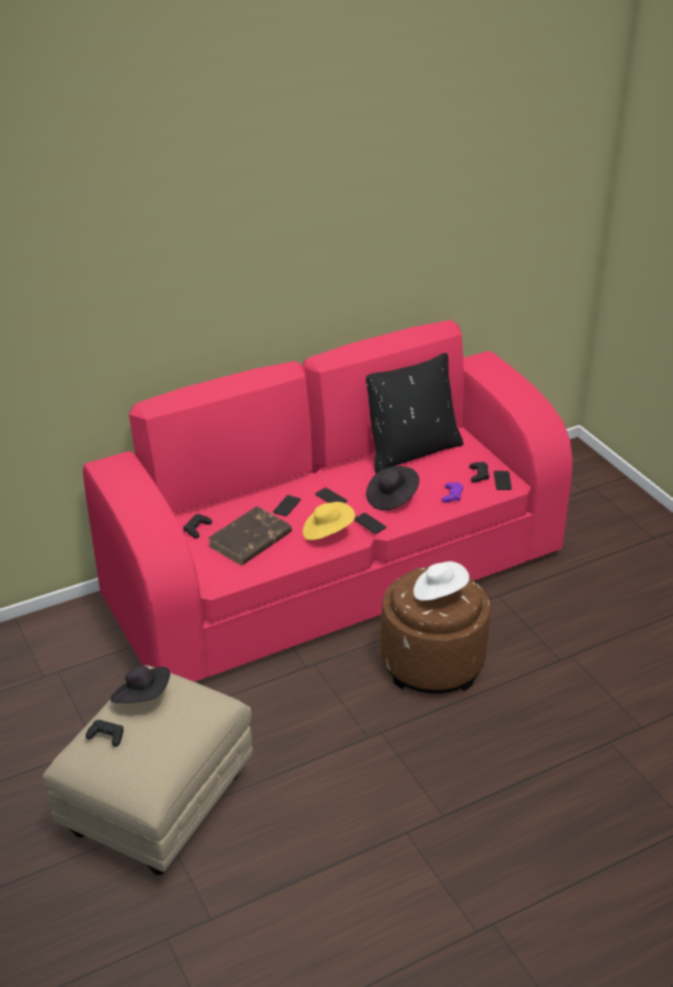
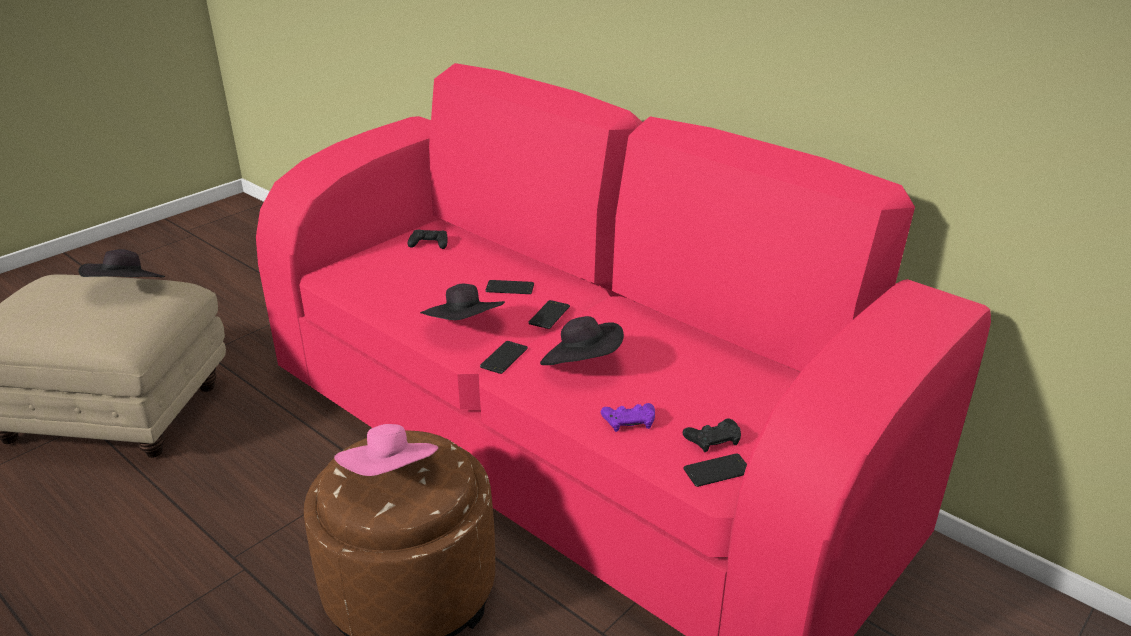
camera: 70 degrees right, 5 degrees down
black game controller [85,720,124,747] -> none
brown book [208,506,292,565] -> none
yellow hat [303,502,355,540] -> black hat [420,284,505,320]
black pillow [366,353,464,473] -> none
white hat [413,561,469,601] -> pink hat [334,424,438,476]

